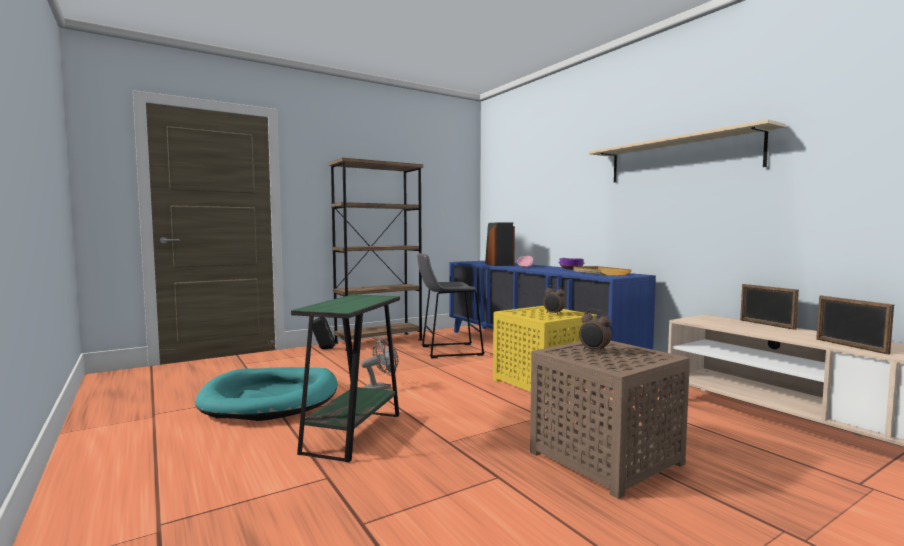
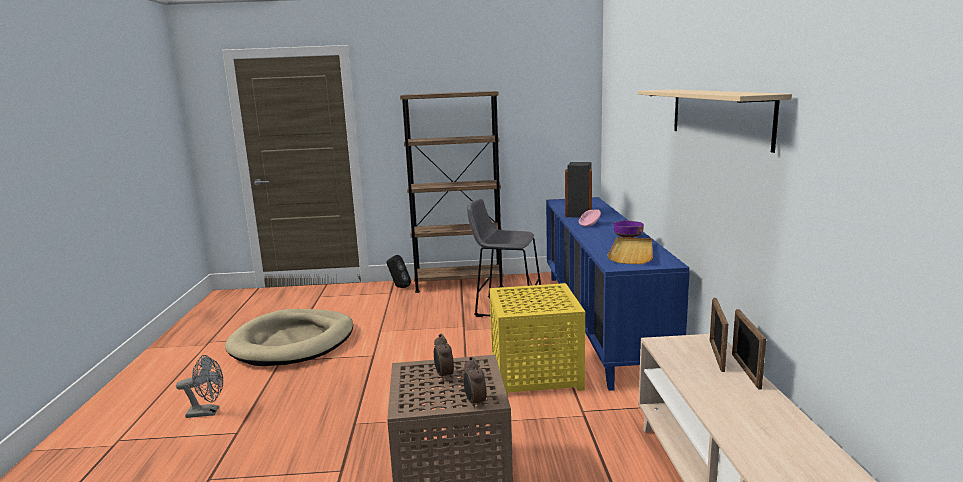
camera: 30 degrees right, 10 degrees up
turquoise dog bed [195,367,337,421] -> beige dog bed [225,309,353,366]
green side table [291,294,400,463] -> none
grey fan [361,337,398,390] -> grey fan moved to [176,355,223,418]
alarm clock [543,285,565,315] -> alarm clock moved to [463,356,487,409]
picture frame [816,296,894,355] -> picture frame moved to [709,298,728,372]

